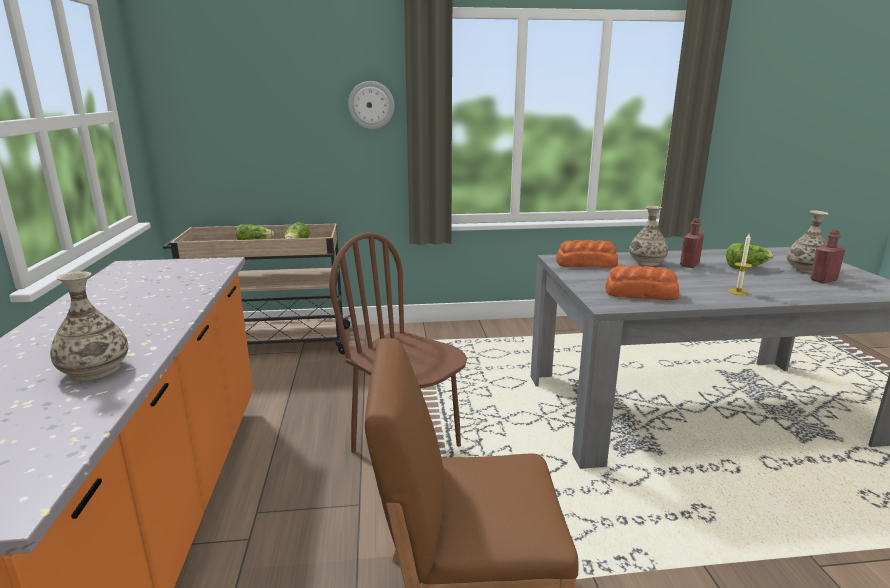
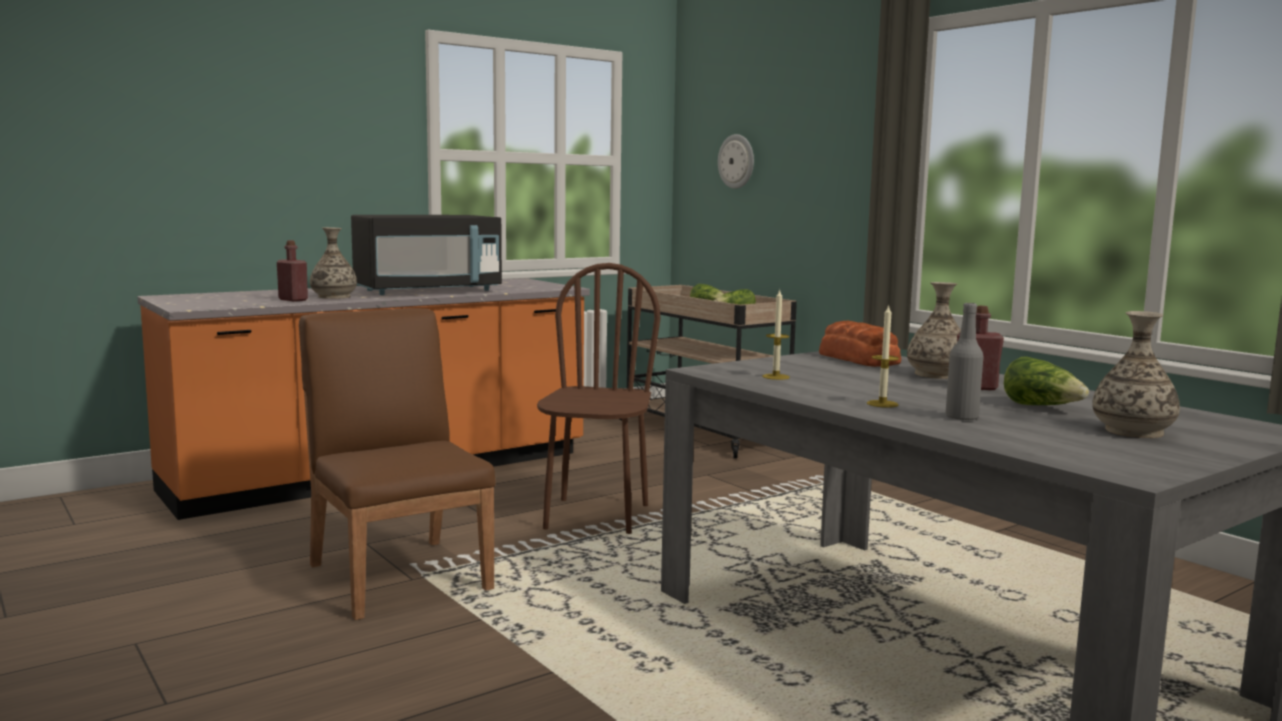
camera: 60 degrees right, 10 degrees down
wall clock [348,81,395,129] -> wall clock moved to [718,134,754,189]
bread [606,265,679,300] -> candle [762,289,790,380]
red bottle [810,230,845,283] -> red bottle moved to [277,240,308,302]
none -> black microwave [351,215,502,295]
none -> grey bottle [945,303,984,421]

